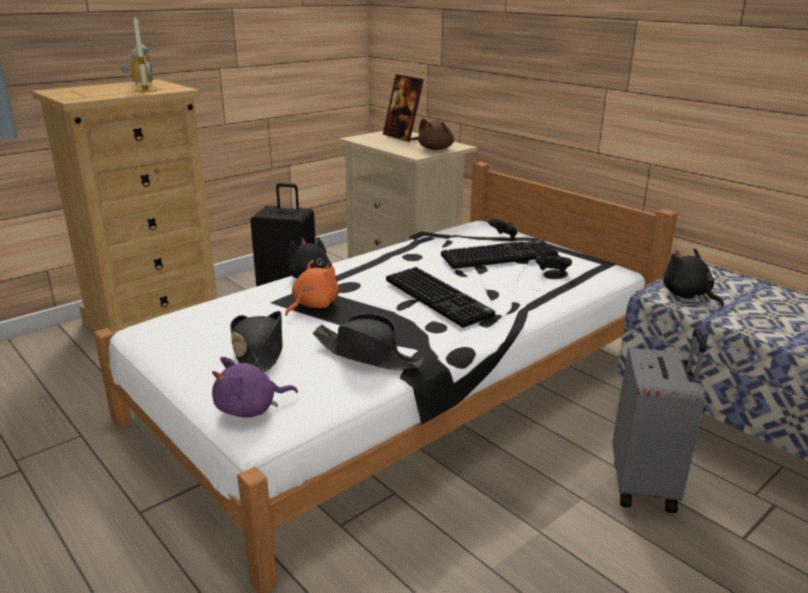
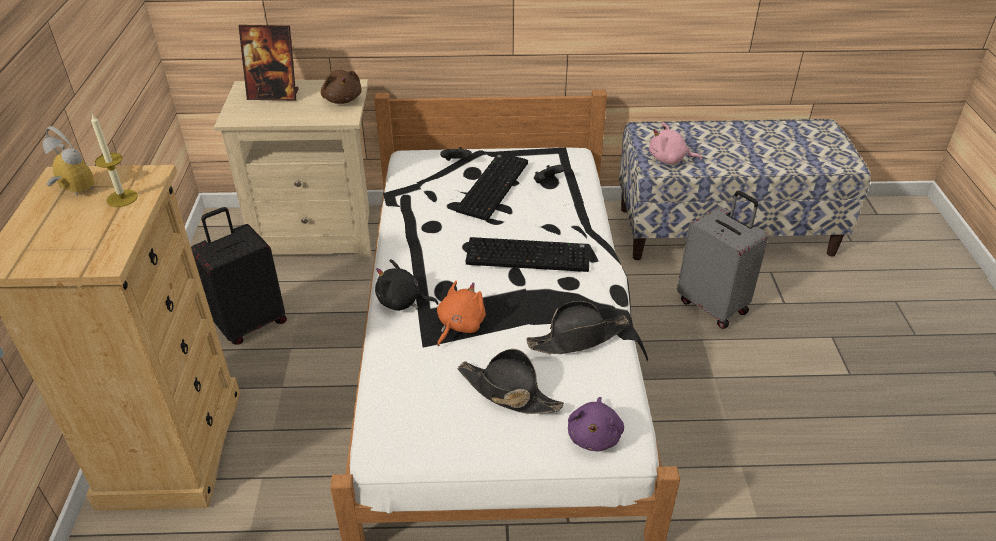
camera: 50 degrees left, 15 degrees up
orange plush toy [285,260,339,316] -> orange plush toy turned 45 degrees clockwise [437,281,486,346]
black plush toy [663,248,724,307] -> pink plush toy [649,122,702,164]

